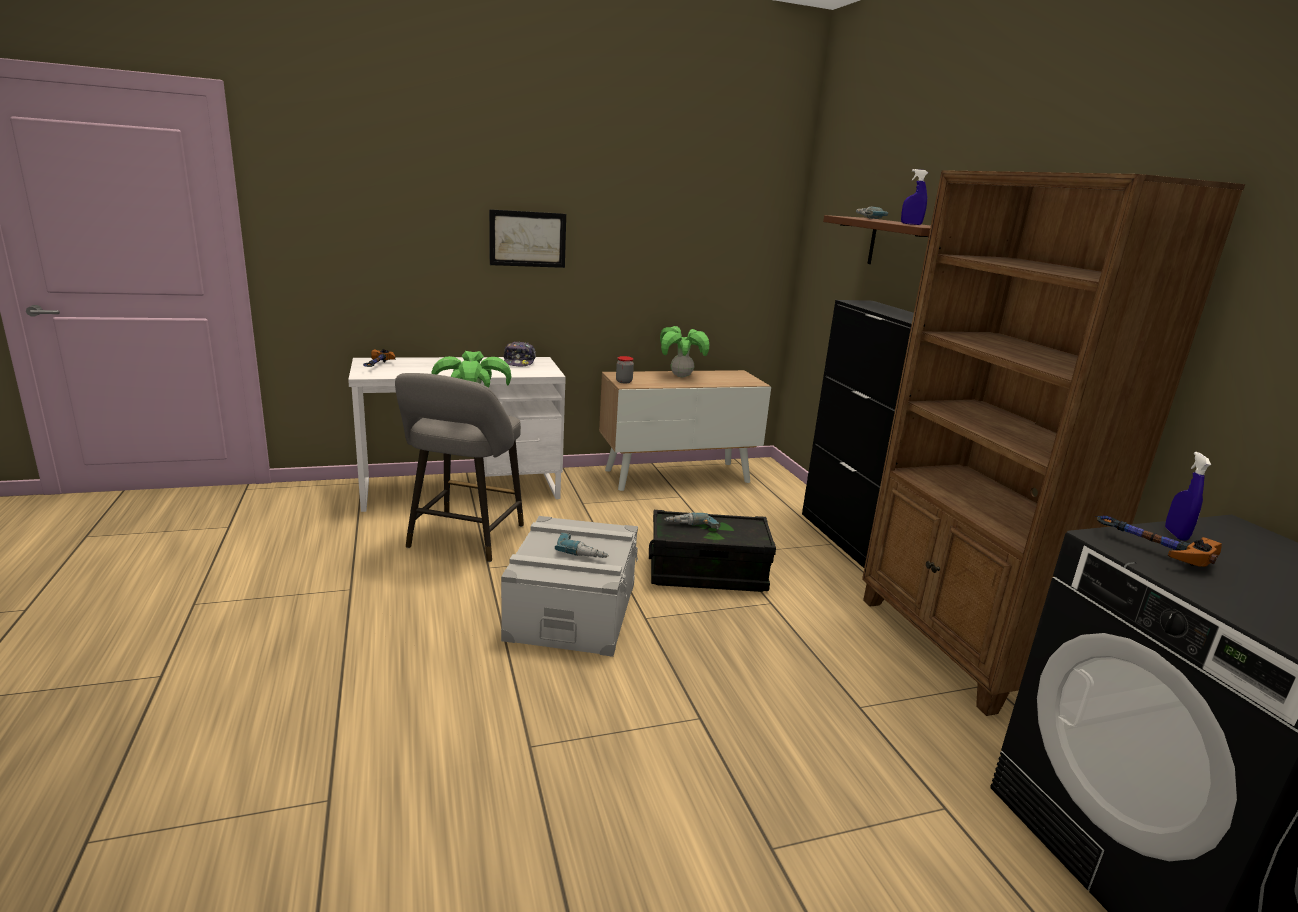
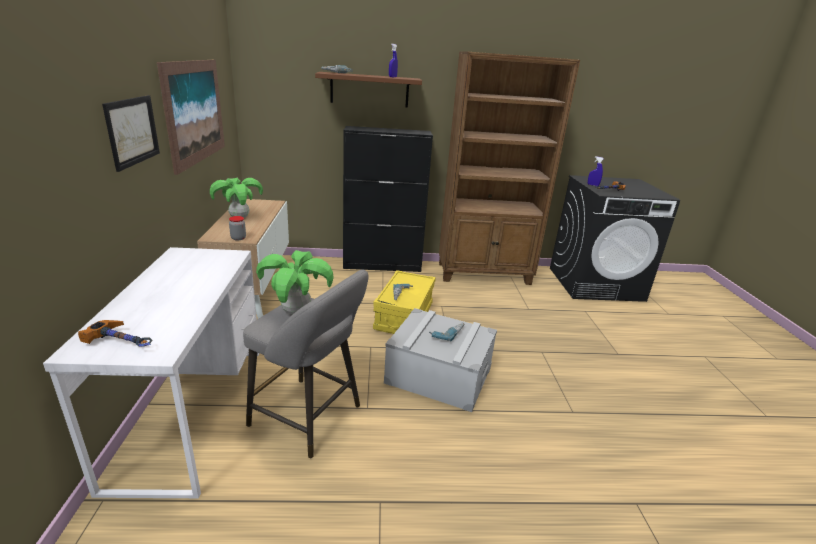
camera: 75 degrees left, 5 degrees up
cap [503,342,536,366] -> none
black storage box [649,510,776,592] -> yellow storage box [373,270,436,334]
none -> picture [157,60,225,175]

